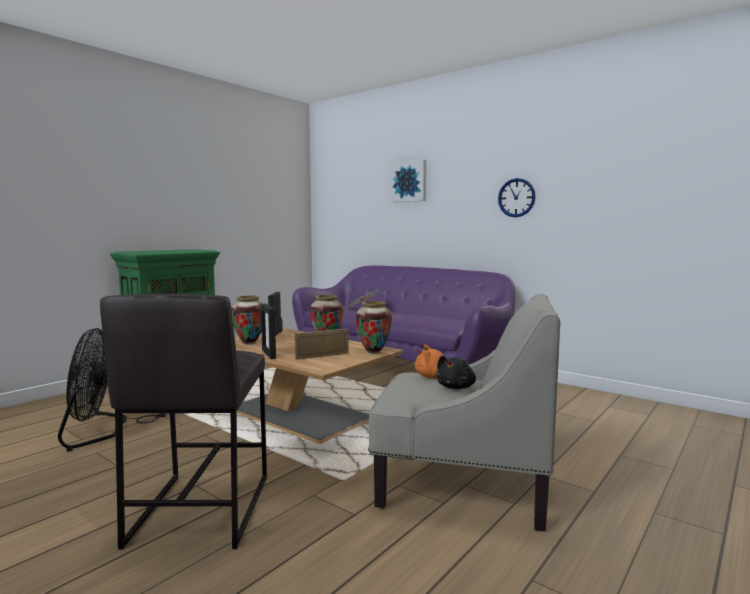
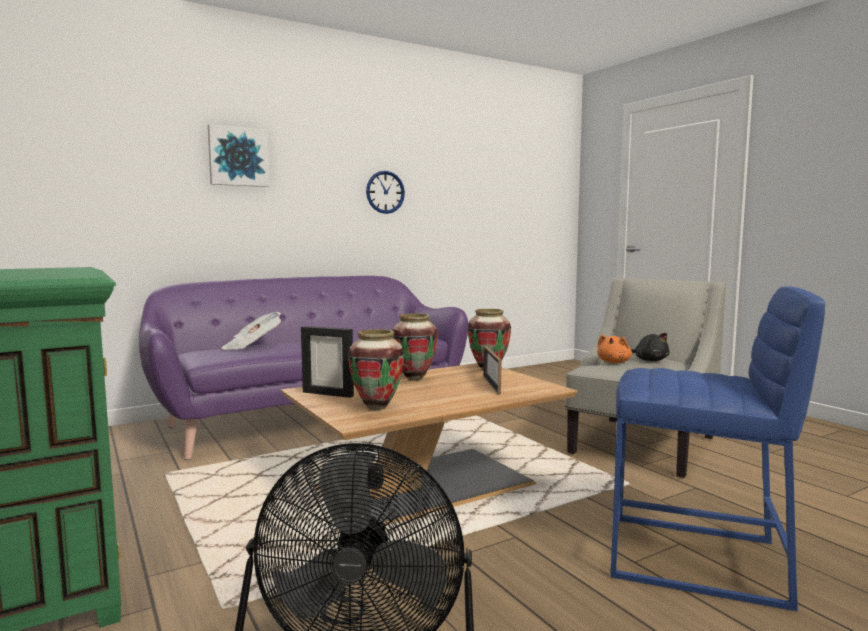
camera: 70 degrees left, 0 degrees up
grey stool [100,294,267,550] -> blue stool [611,286,825,611]
picture frame [261,304,276,359] -> none

